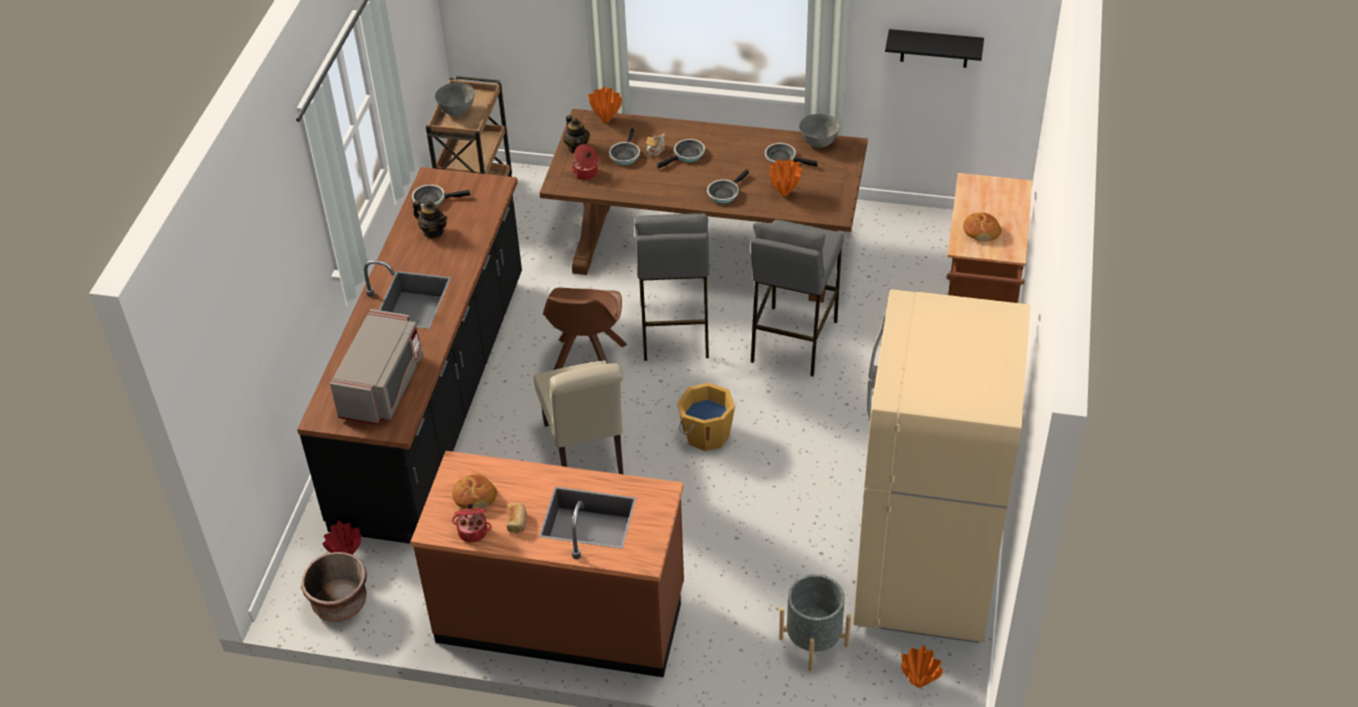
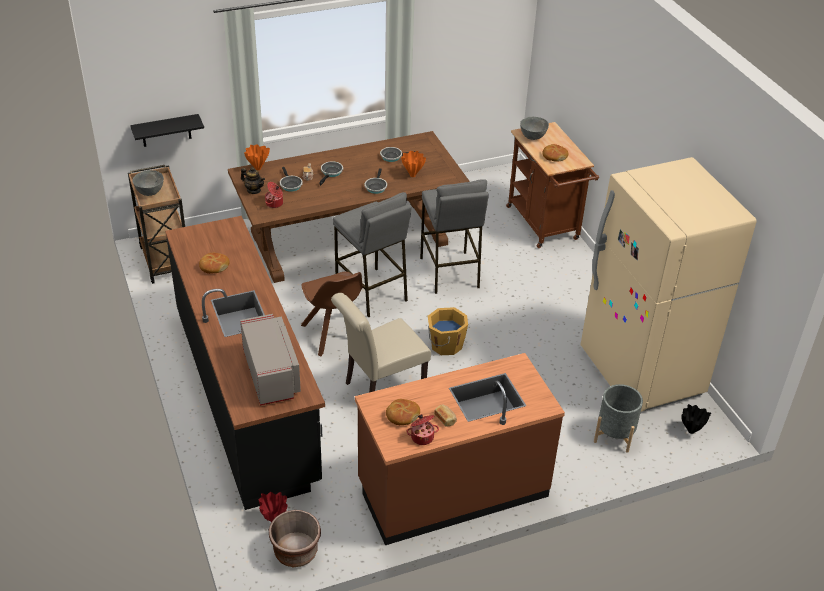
camera: 35 degrees left, 5 degrees down
frying pan [412,185,471,208] -> none
teapot [413,201,447,238] -> bread [199,253,230,274]
beige chair [533,360,623,474] -> beige chair turned 105 degrees clockwise [331,293,431,392]
grey bowl [799,113,840,148] -> grey bowl moved to [520,117,549,140]
black shelf [885,29,984,68] -> black shelf moved to [130,114,204,147]
orange vase [901,645,943,688] -> black vase [681,404,711,434]

